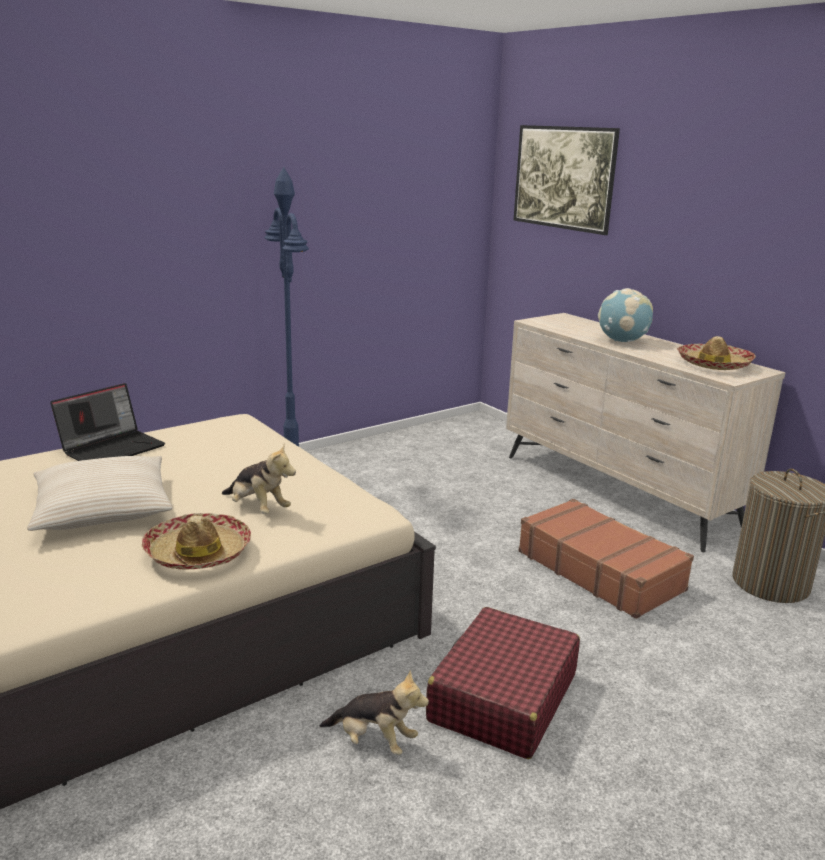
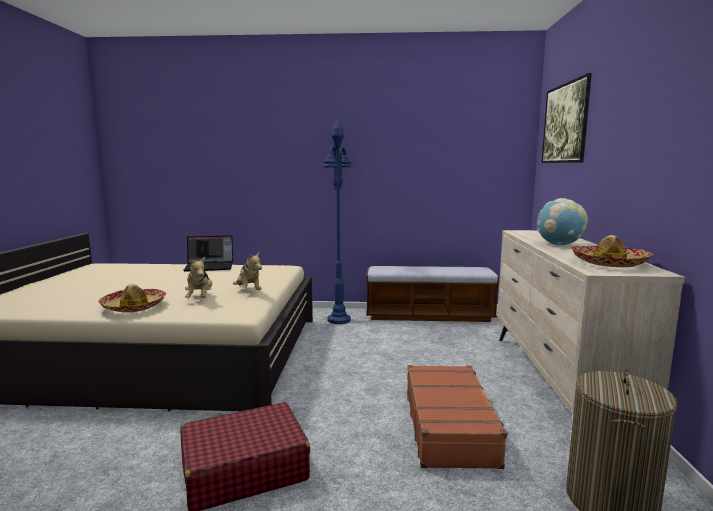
camera: 40 degrees right, 10 degrees down
beige pillow [27,456,172,531] -> none
plush toy [319,670,429,755] -> plush toy moved to [233,252,262,291]
none -> bench [366,266,500,322]

